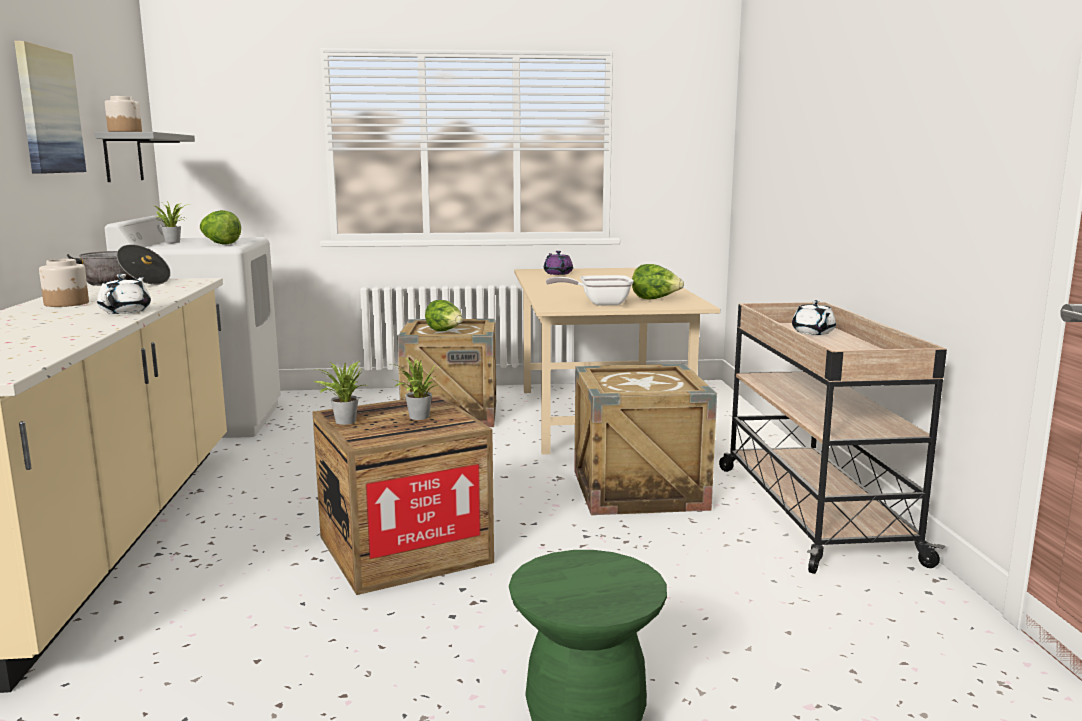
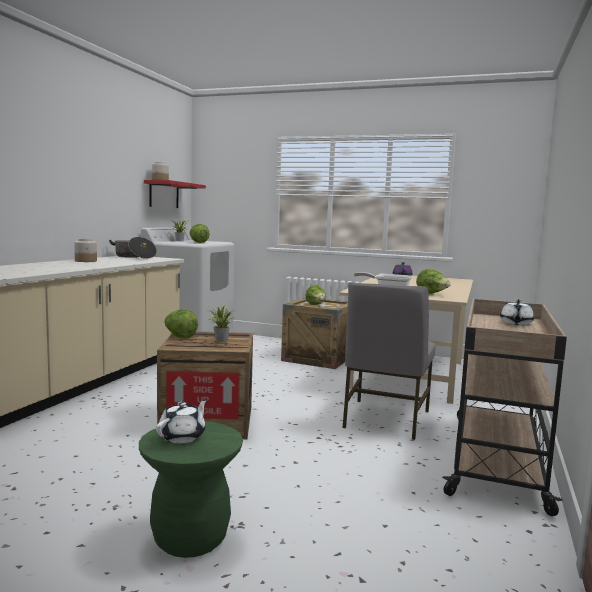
camera: 25 degrees right, 5 degrees down
picture [14,41,86,174] -> none
grey shelf [95,132,195,182] -> red shelf [144,180,206,208]
white teapot [97,274,151,314] -> white teapot moved to [156,399,207,444]
potted plant [313,361,367,425] -> lettuce [164,309,198,338]
crate [574,364,717,515] -> grey chair [342,282,436,440]

